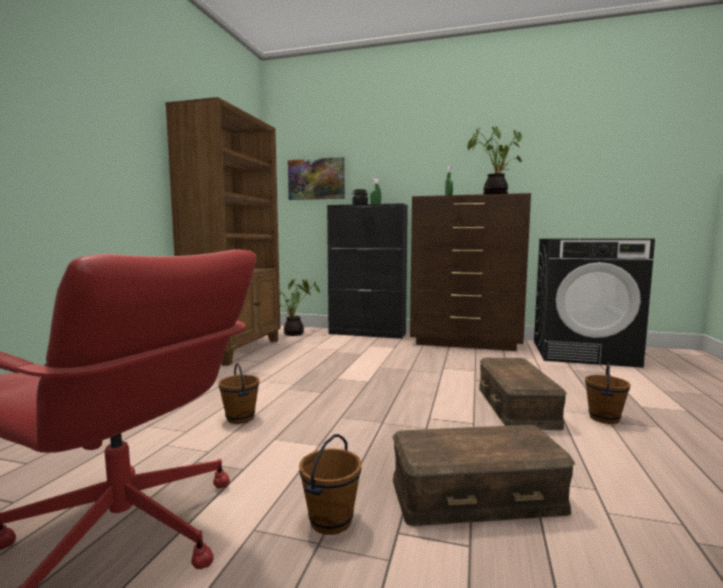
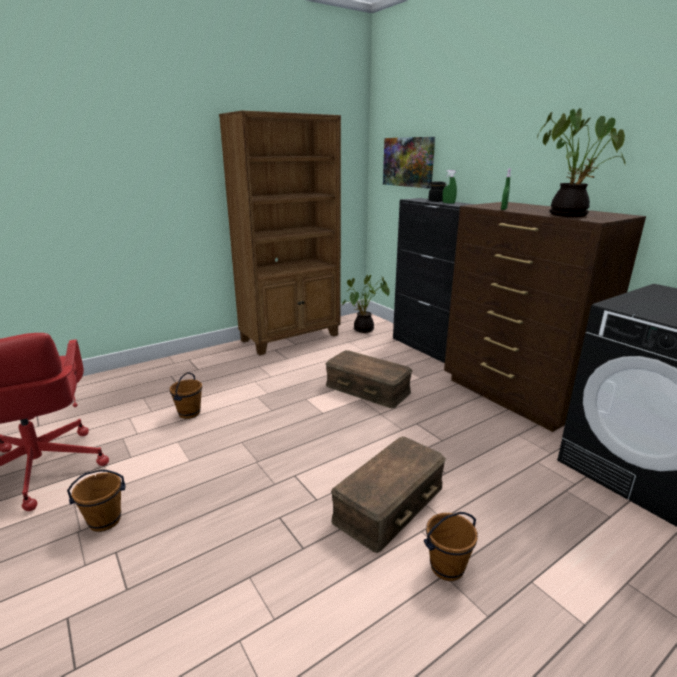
camera: 40 degrees right, 15 degrees up
brown storage box [393,425,575,526] -> brown storage box moved to [326,350,413,408]

